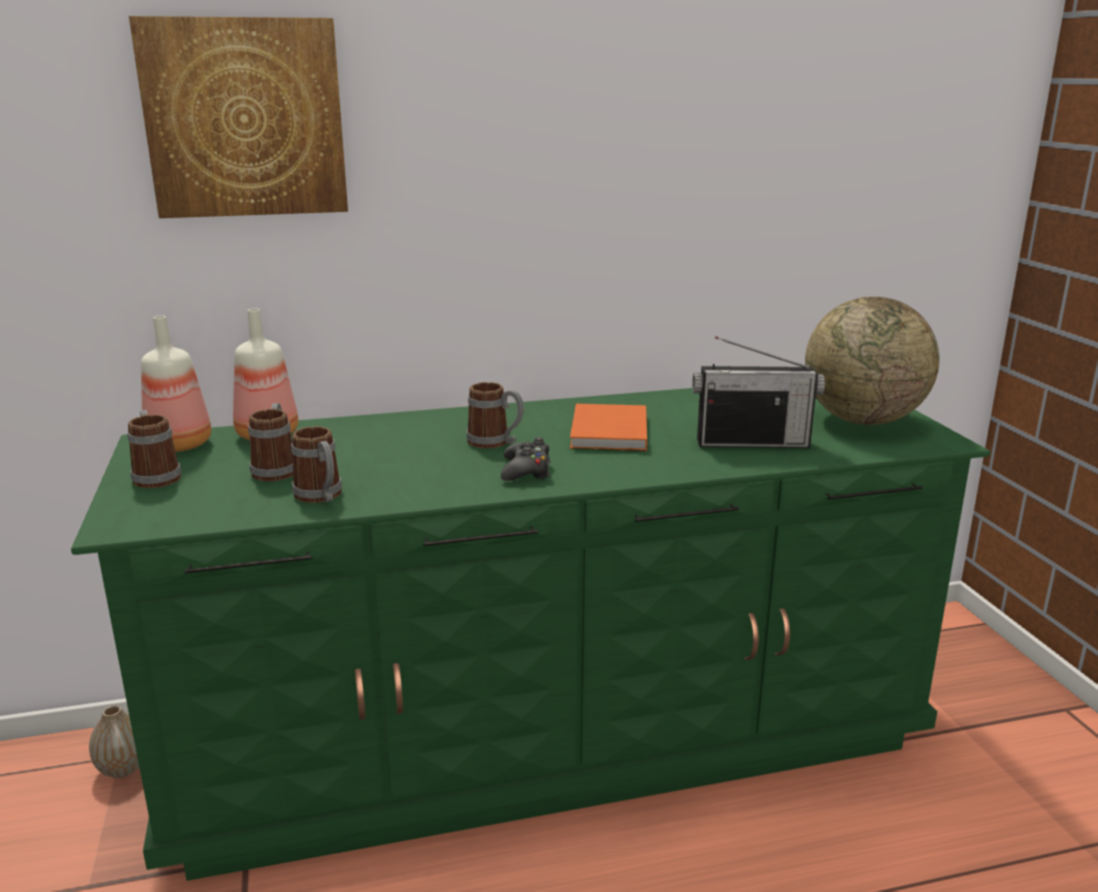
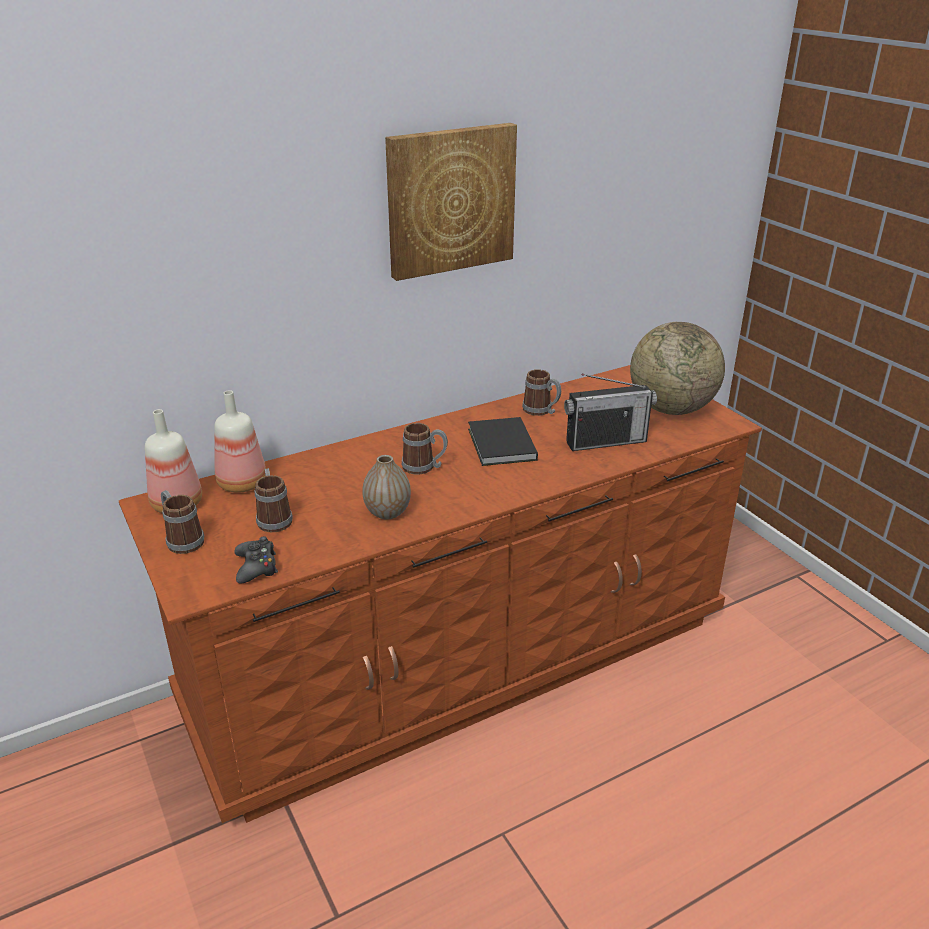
camera: 15 degrees left, 10 degrees up
green dresser [71,388,990,881] -> brown dresser [119,365,762,823]
vase [89,705,139,778] -> vase moved to [362,455,411,520]
picture [129,16,348,218] -> picture moved to [385,123,517,281]
mug [291,426,342,503] -> mug moved to [522,369,561,416]
black game controller [501,437,551,481] -> black game controller moved to [234,536,278,584]
orange book [570,404,647,451] -> black book [468,417,538,466]

